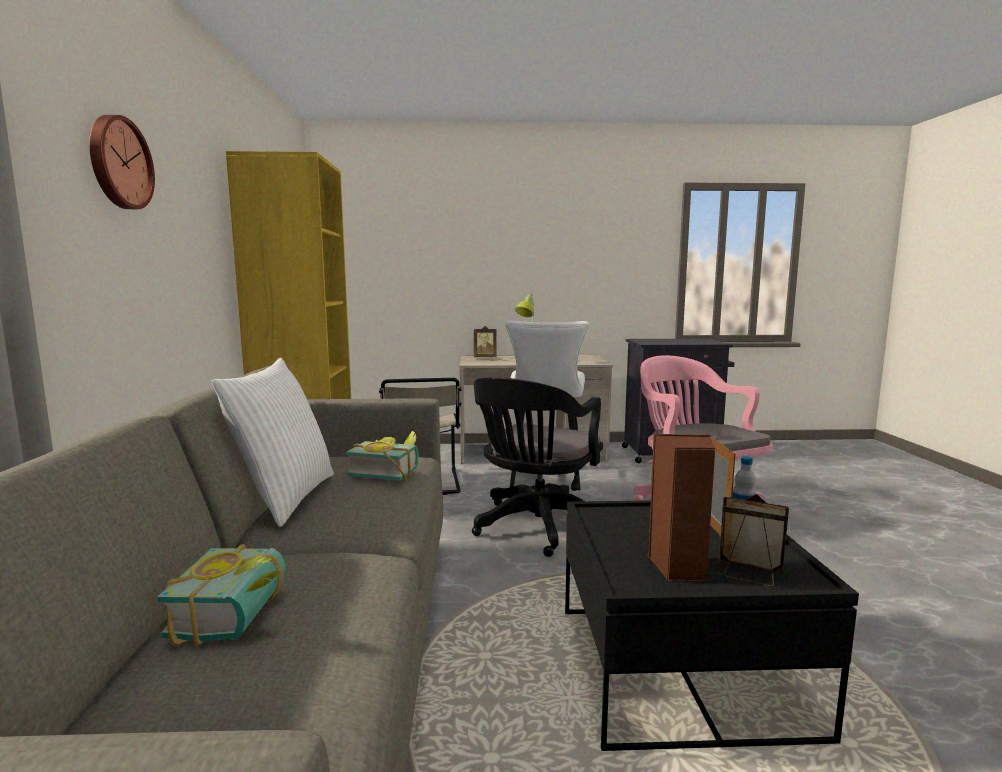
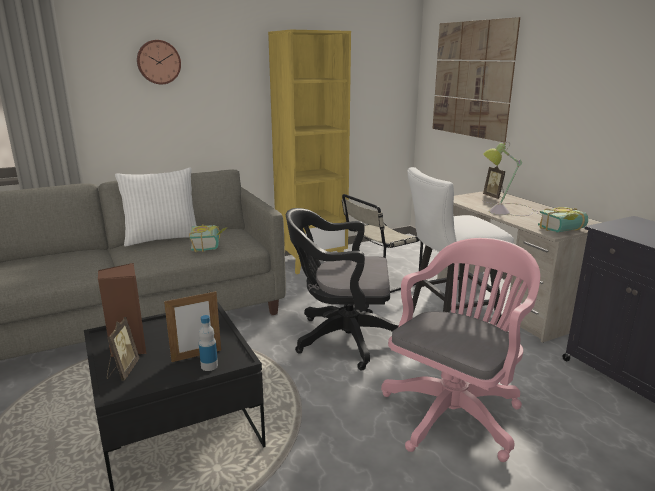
camera: 65 degrees right, 10 degrees up
book [157,544,286,646] -> book moved to [538,207,588,233]
none -> picture [432,17,520,143]

